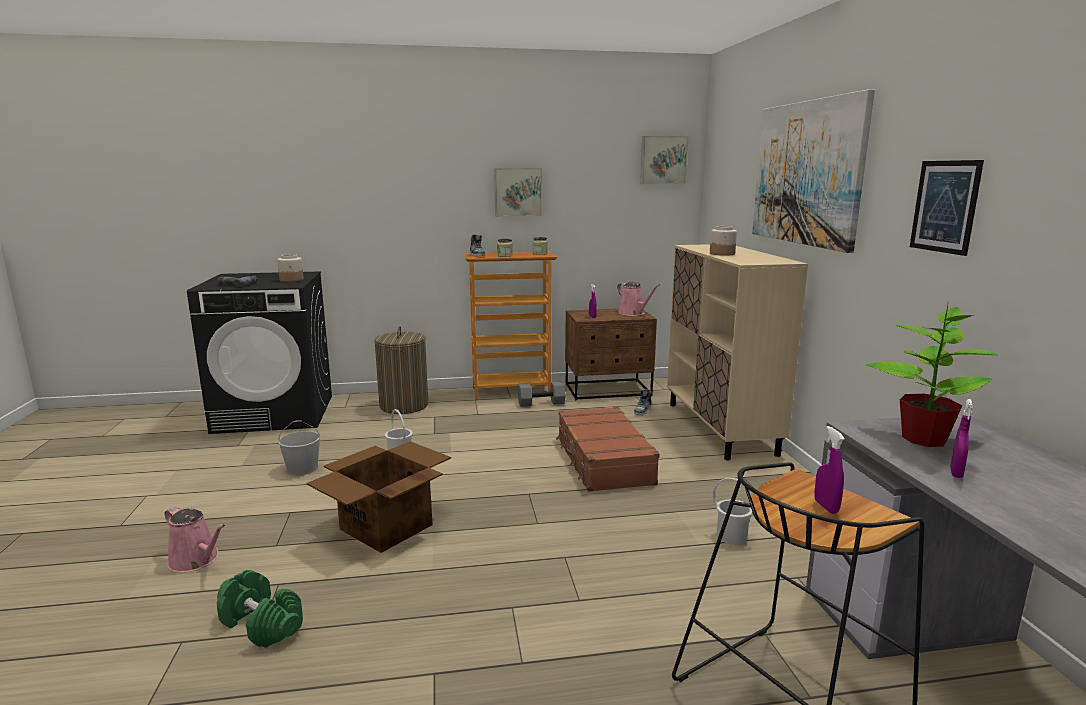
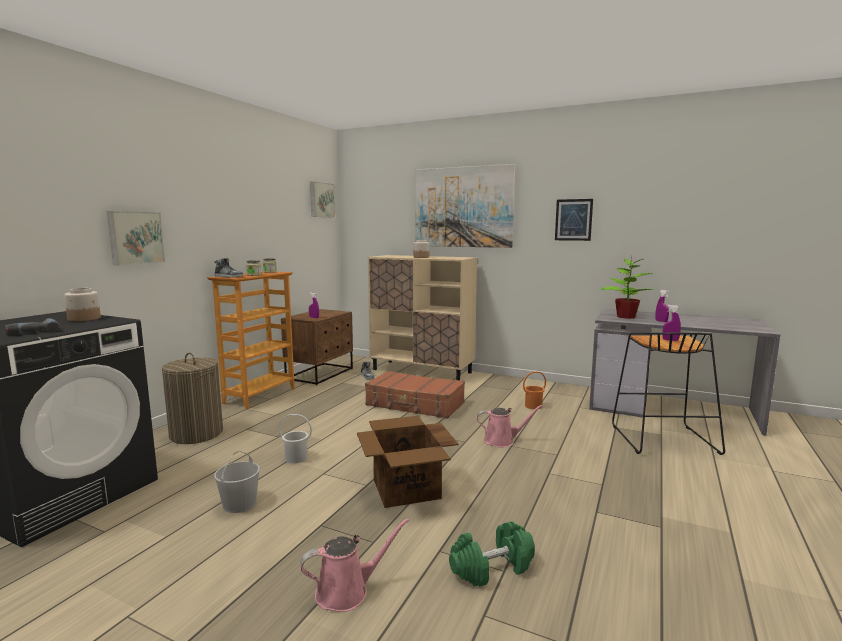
camera: 55 degrees left, 5 degrees down
picture [494,168,542,217] -> picture moved to [107,211,165,265]
grey dumbbell [518,382,566,407] -> none
pink watering can [617,282,660,316] -> pink watering can moved to [477,405,543,447]
white bucket [713,478,754,545] -> orange bucket [523,371,546,409]

